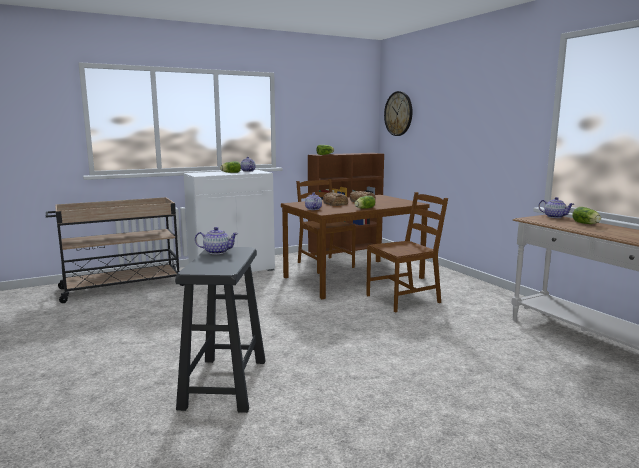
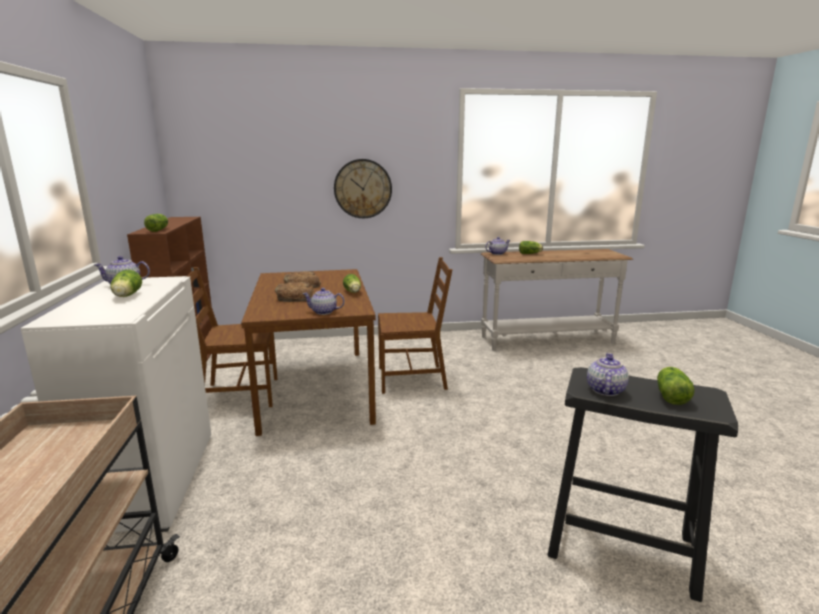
camera: 70 degrees left, 5 degrees up
brown chair [366,192,448,312] -> brown chair turned 90 degrees clockwise [378,257,452,394]
wall clock [384,91,412,136] -> wall clock moved to [334,159,392,218]
none -> lettuce [657,367,694,405]

